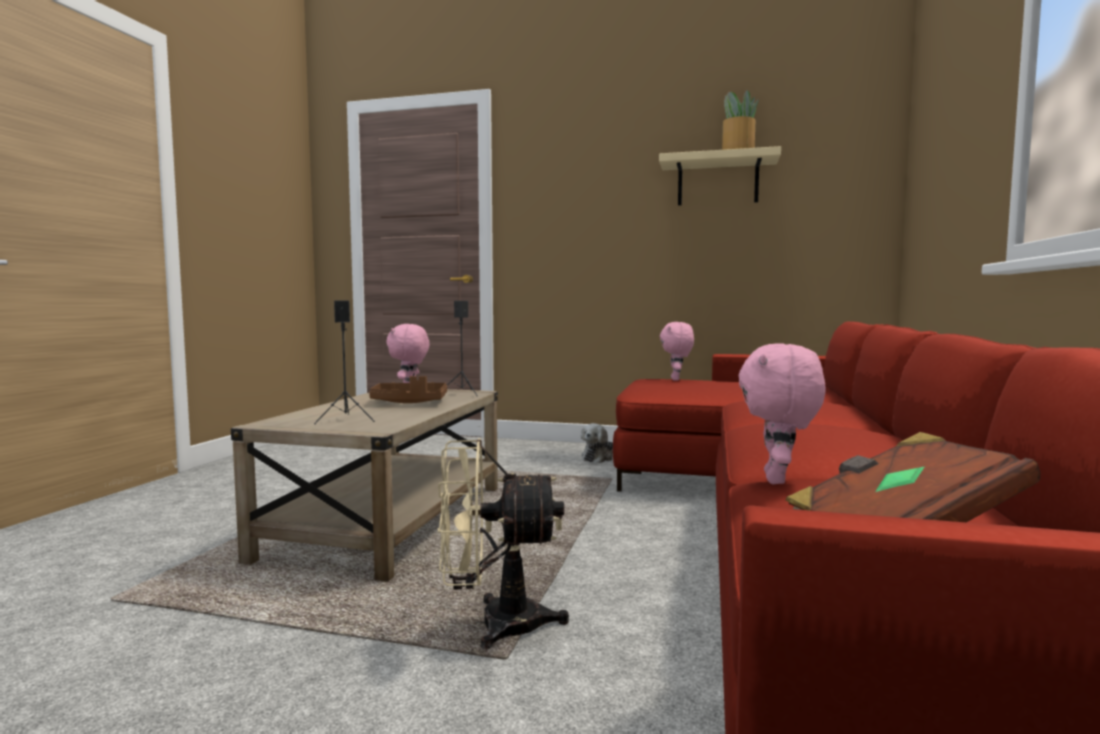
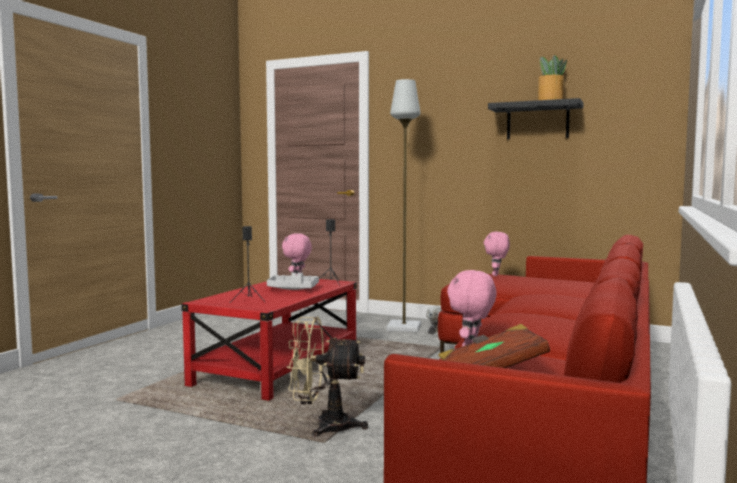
camera: 10 degrees right, 0 degrees up
beige coffee table [231,389,498,582] -> red coffee table [182,279,357,401]
brown tray [369,376,447,403] -> grey tray [267,272,319,290]
beige shelf [659,146,781,205] -> black shelf [488,98,583,139]
none -> grey floor lamp [386,79,421,332]

